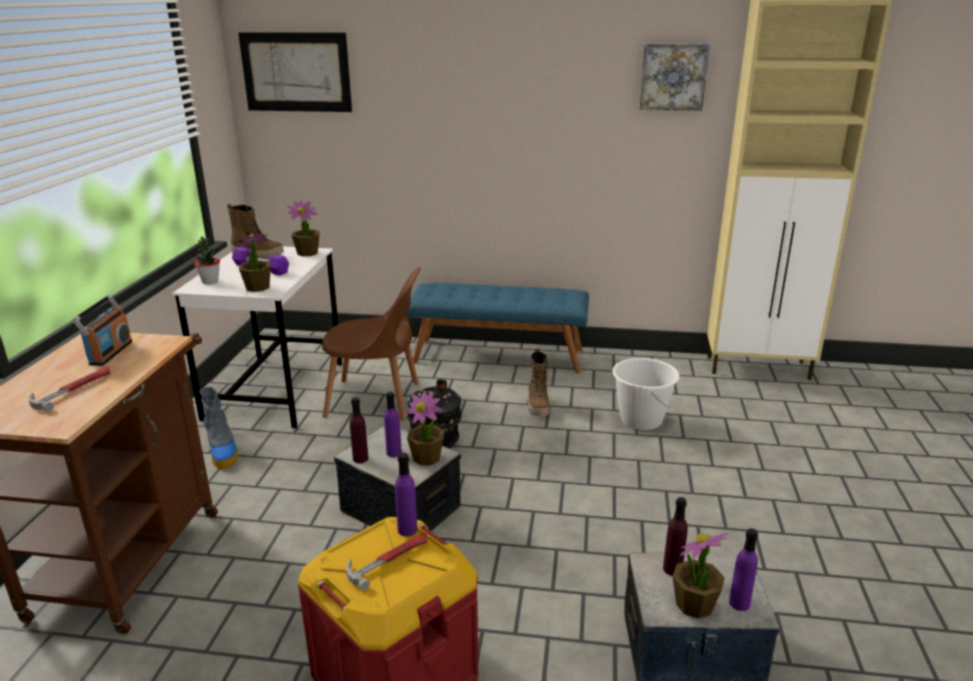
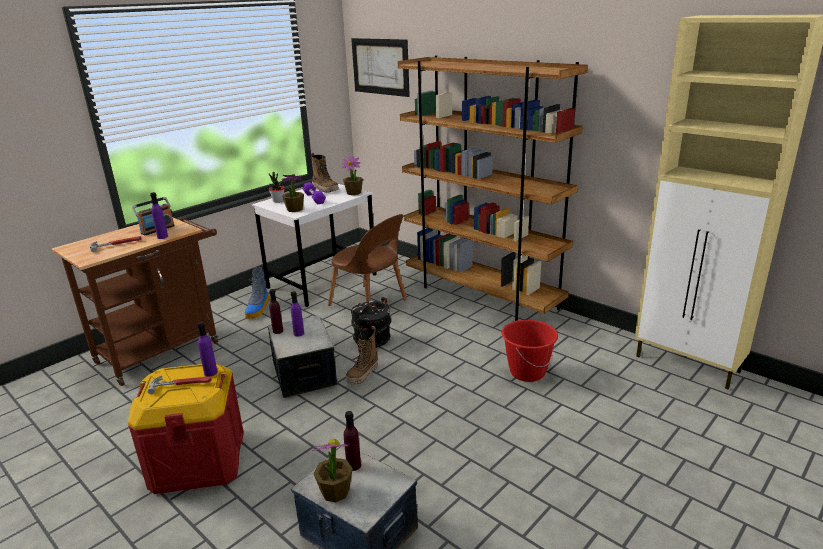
camera: 35 degrees right, 0 degrees up
potted plant [405,391,444,465] -> none
blue bench [407,283,589,373] -> brown bookcase [398,55,588,321]
boot [528,348,550,416] -> boot moved to [346,326,378,385]
white bucket [612,358,680,430] -> red bucket [502,320,558,382]
picture [639,43,709,111] -> none
purple bottle [729,528,758,611] -> purple bottle moved to [150,192,168,239]

